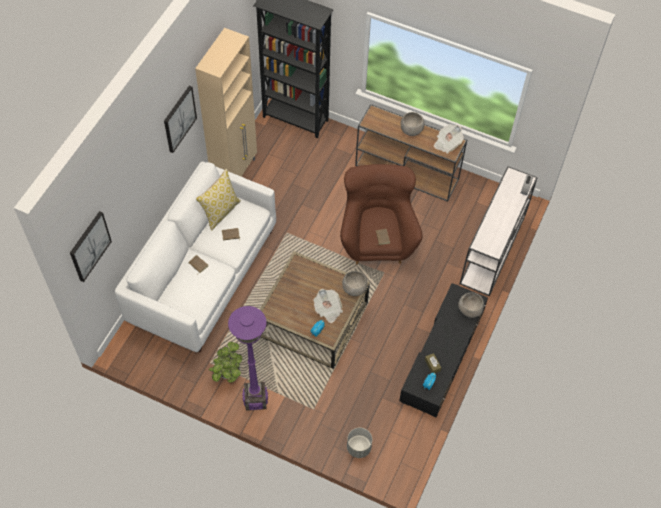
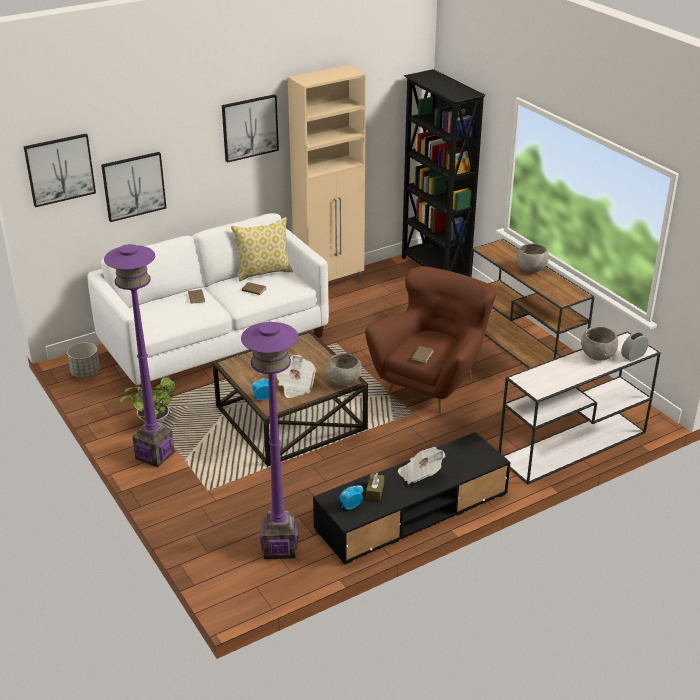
camera: 35 degrees right, 25 degrees down
grey planter [347,428,372,458] -> grey planter moved to [67,342,100,378]
newspaper [434,124,464,154] -> newspaper moved to [398,447,445,484]
grey bowl [458,292,484,318] -> grey bowl moved to [581,327,618,361]
none -> picture [101,152,166,222]
none -> purple floor lamp [241,322,299,559]

